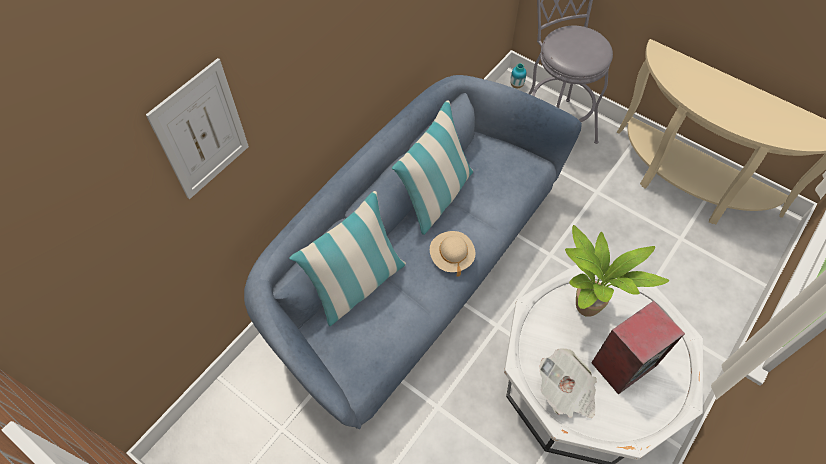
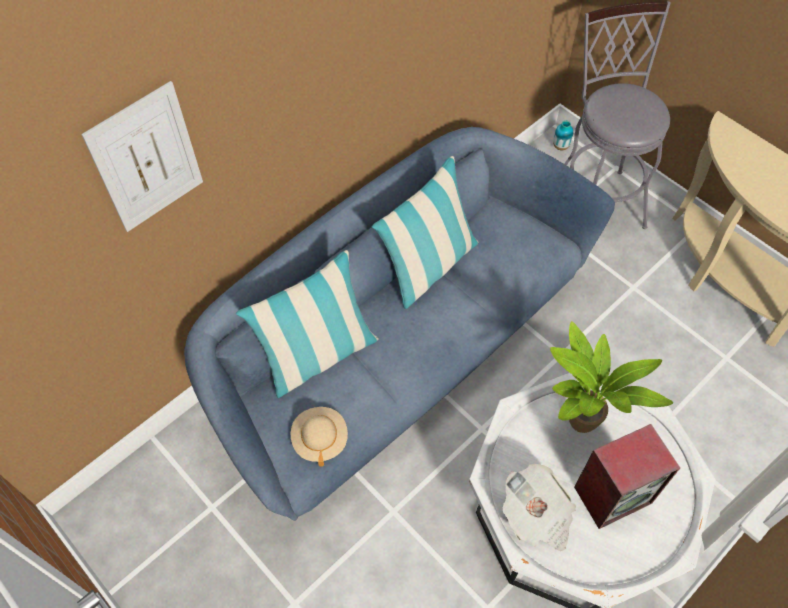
camera: 10 degrees right, 0 degrees up
beige hat [430,231,475,276] -> beige hat moved to [291,407,348,467]

